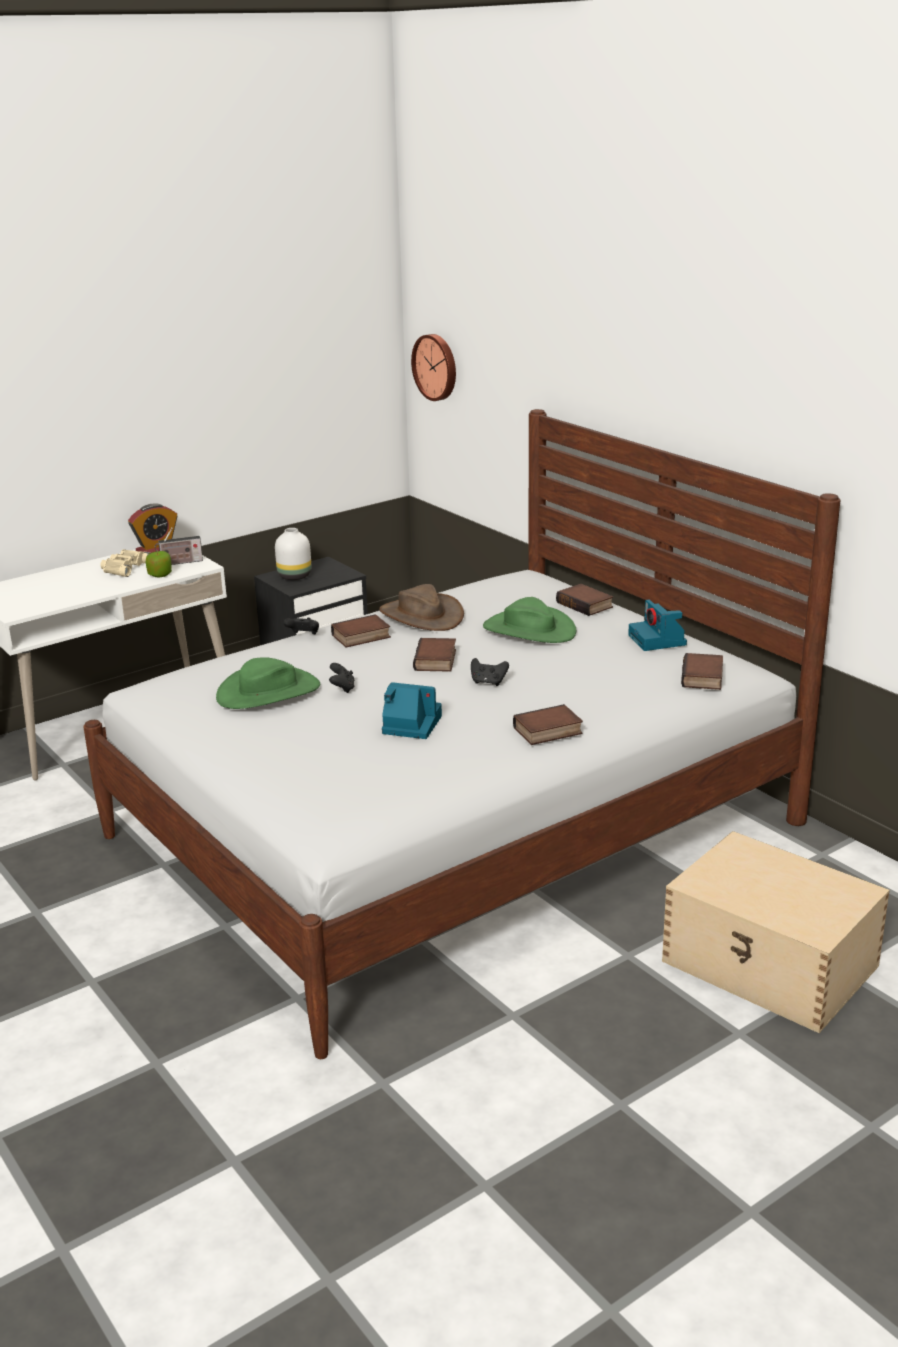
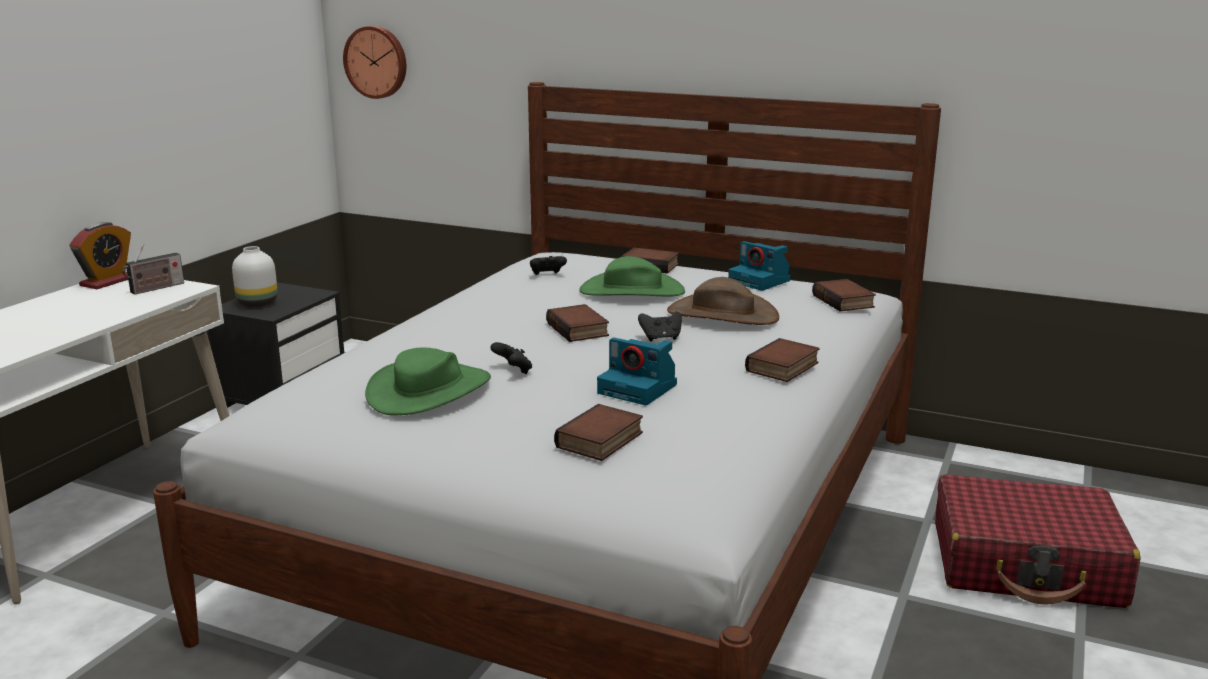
camera: 30 degrees left, 5 degrees down
beige binoculars [100,549,150,577] -> none
apple [146,551,172,577] -> none
black game controller [283,618,319,634] -> black game controller moved to [530,256,567,275]
book [331,614,391,648] -> book moved to [554,404,643,461]
brown hat [379,584,464,631] -> brown hat moved to [667,277,779,325]
camera [382,682,442,739] -> camera turned 135 degrees counterclockwise [597,338,677,405]
beige storage box [662,831,890,1033] -> red suitcase [935,474,1141,608]

